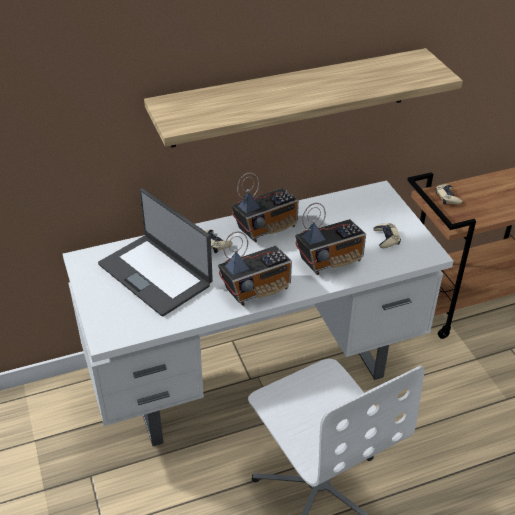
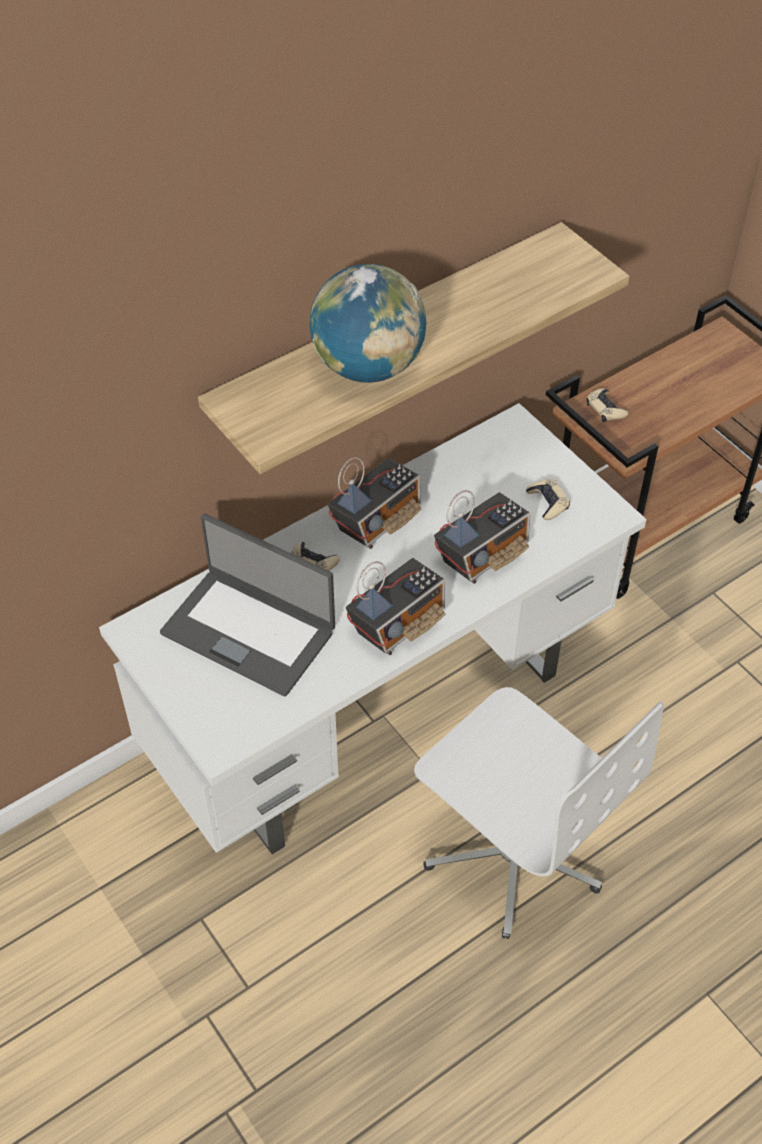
camera: 15 degrees left, 10 degrees up
none -> globe [309,264,426,383]

